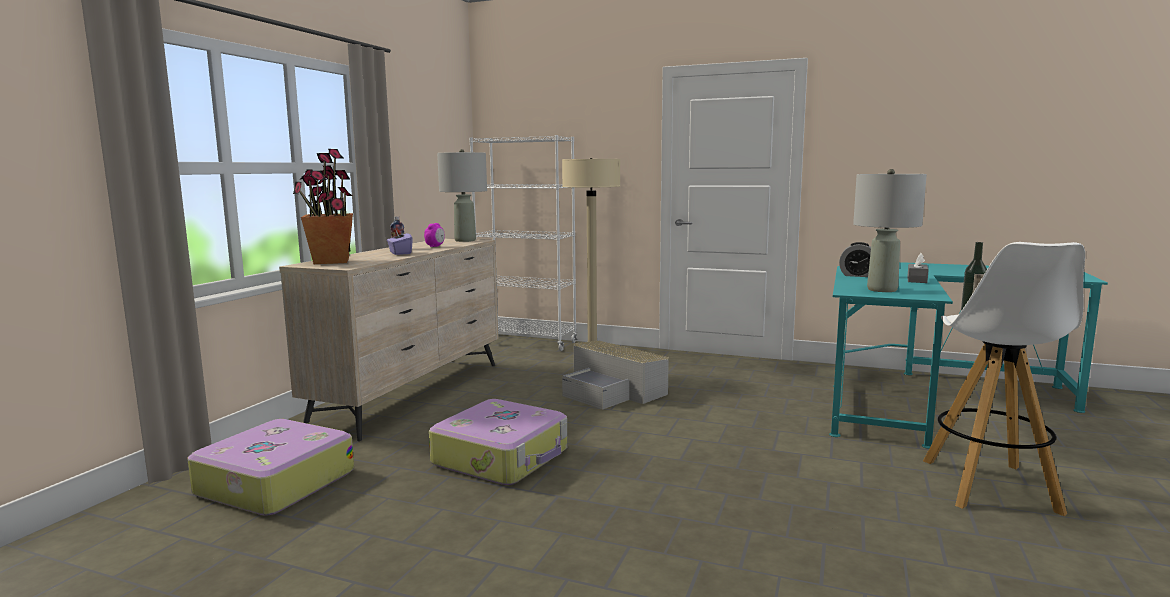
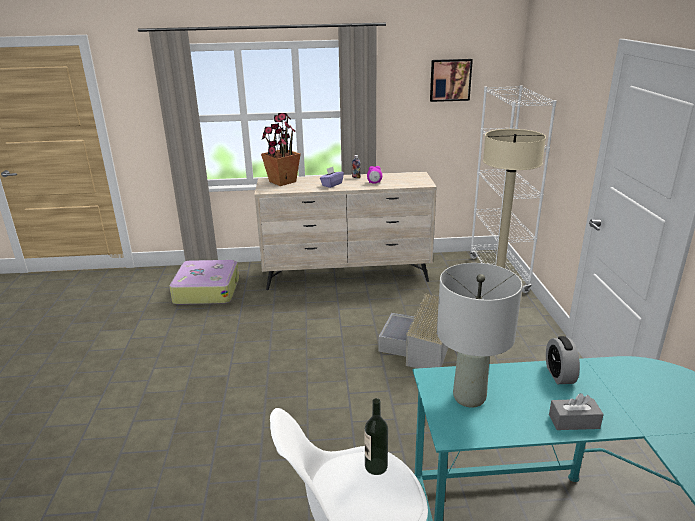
camera: 65 degrees right, 15 degrees up
suitcase [429,399,568,485] -> none
grey table lamp [437,149,487,242] -> none
none -> picture [430,59,473,102]

